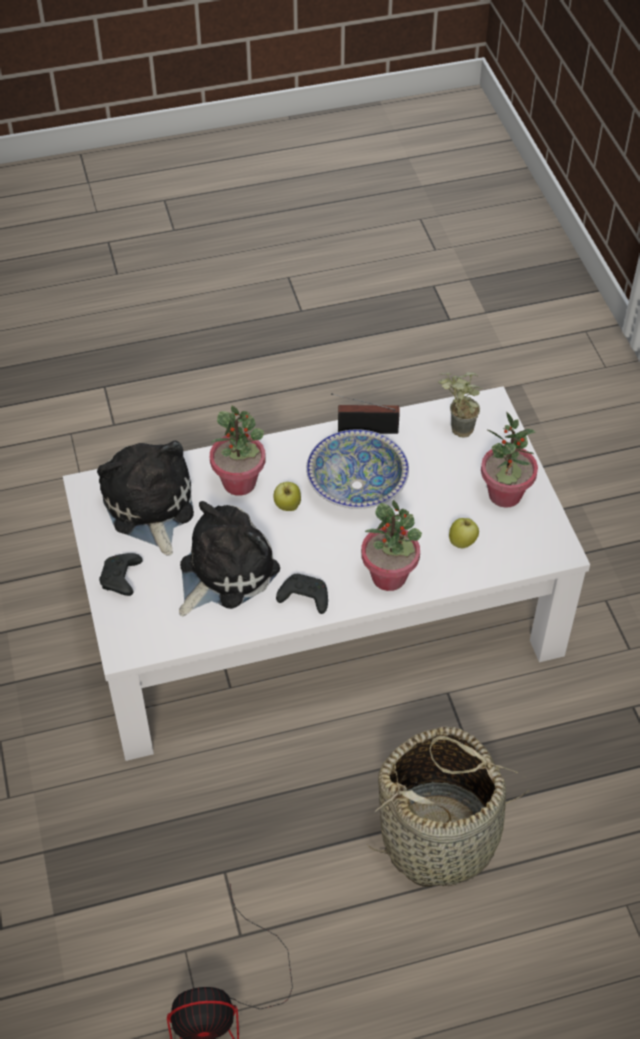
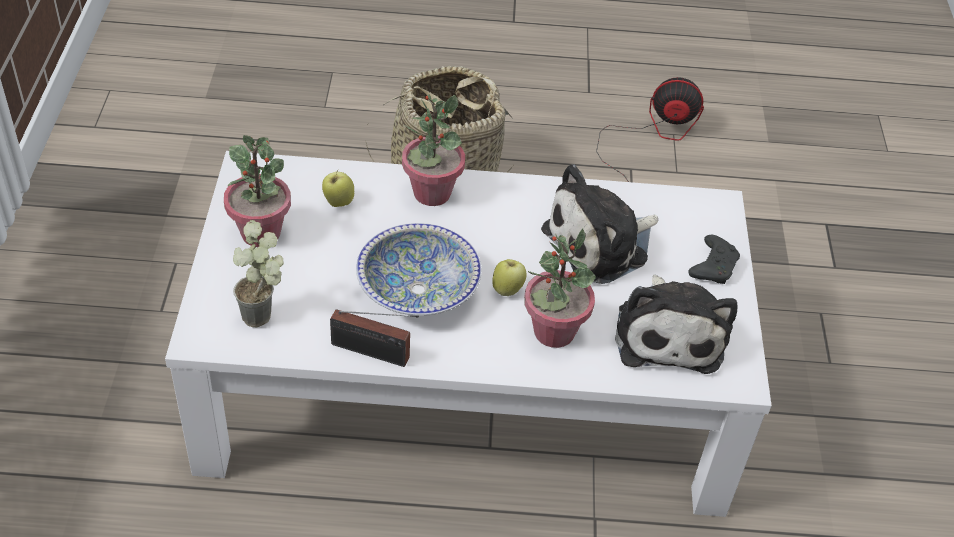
camera: 165 degrees left, 5 degrees down
black game controller [276,574,328,614] -> none

